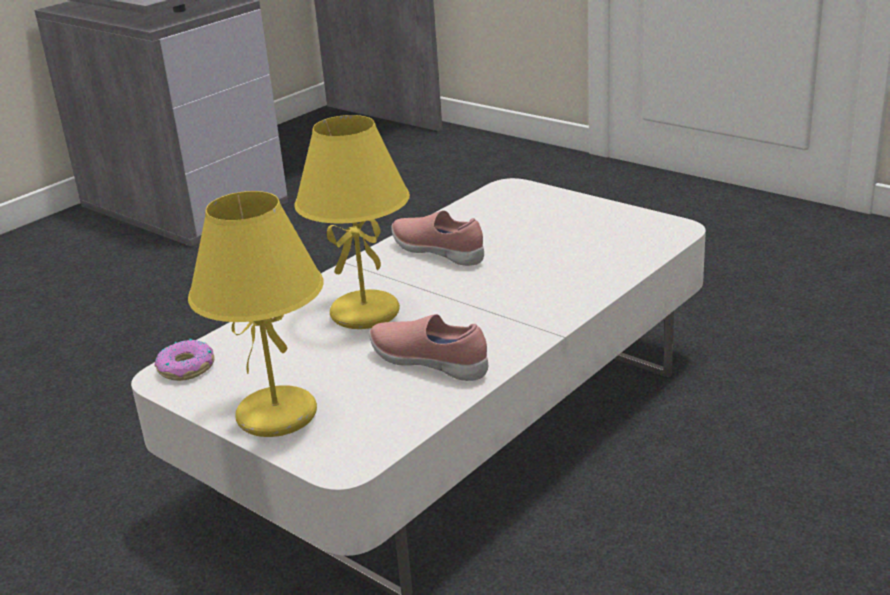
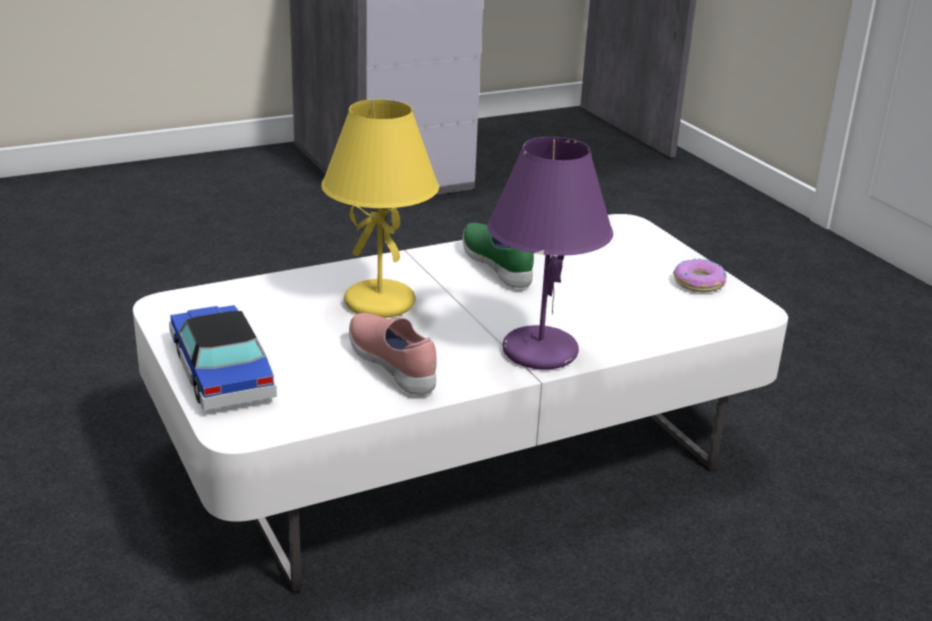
camera: 20 degrees right, 0 degrees up
donut [154,339,215,381] -> donut moved to [673,259,727,293]
yellow table lamp [188,191,324,437] -> toy car [169,305,277,410]
pink shoe [391,210,484,266] -> green shoe [462,223,534,288]
none -> purple table lamp [487,137,613,370]

